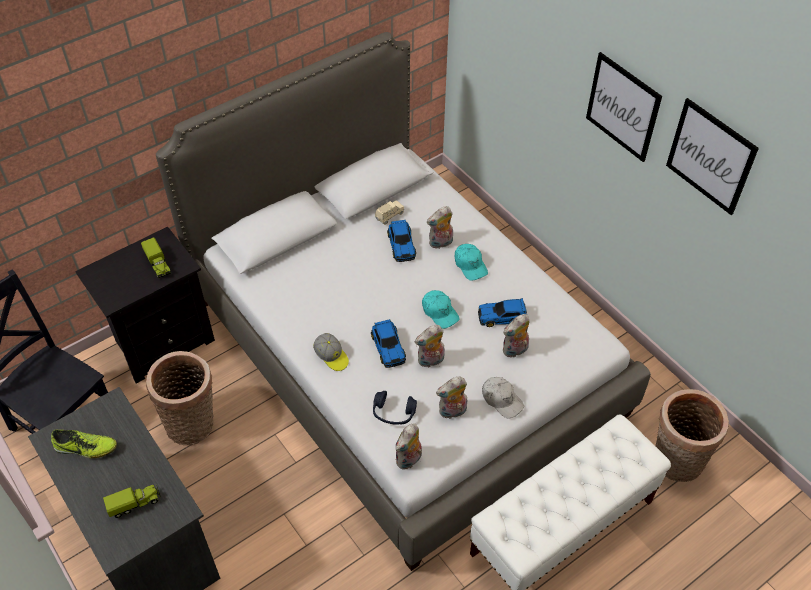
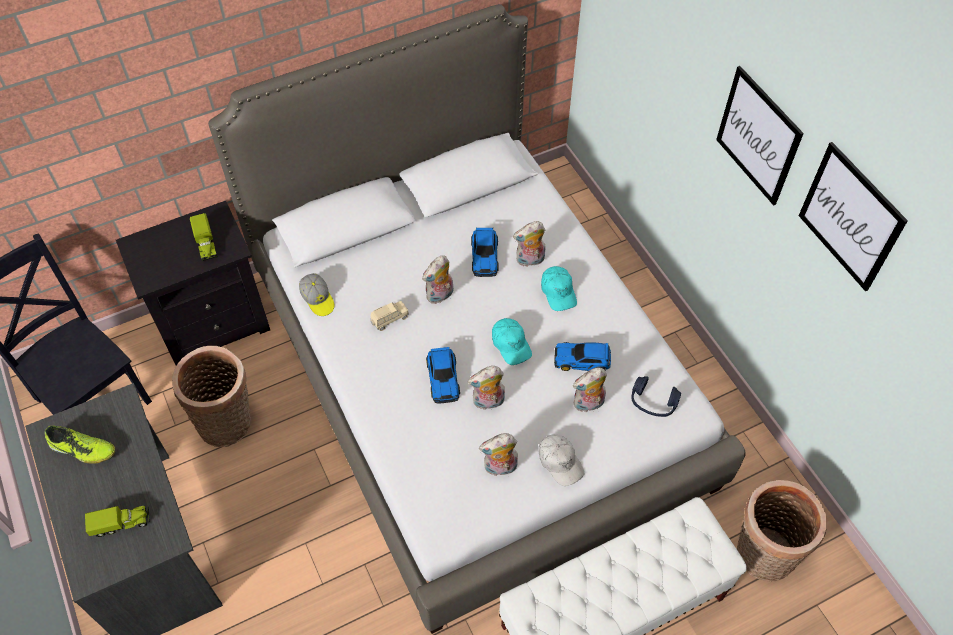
camera: 10 degrees right, 5 degrees up
cap [313,333,349,371] -> cap moved to [299,273,334,316]
blue headphones [373,391,417,425] -> blue headphones moved to [631,376,681,417]
beige toy car [375,200,404,225] -> beige toy car moved to [371,301,409,331]
plush toy [396,423,422,470] -> plush toy moved to [422,255,454,304]

